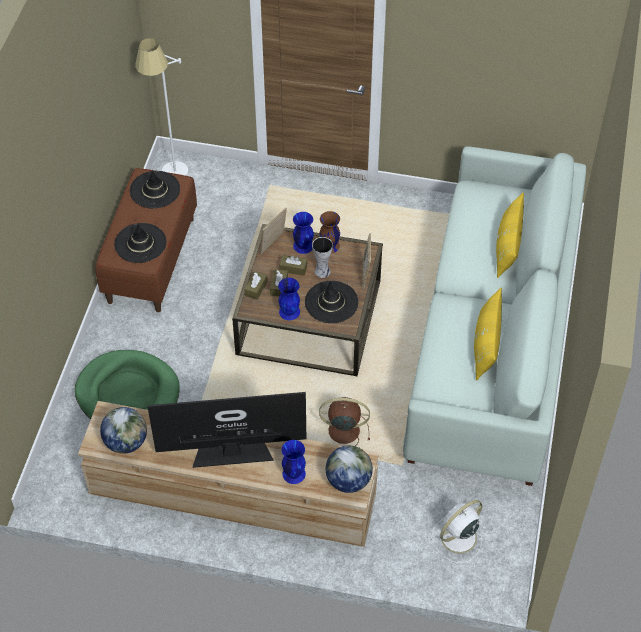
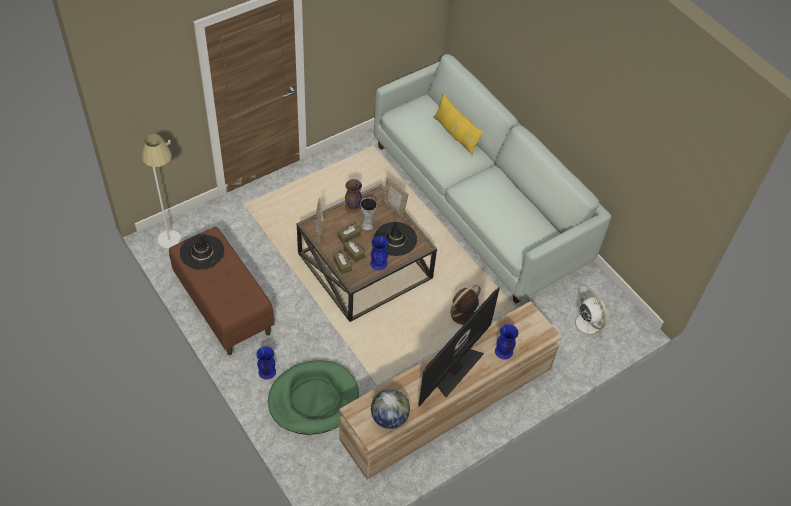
camera: 50 degrees left, 0 degrees up
black hat [114,223,167,263] -> none
blue vase [293,212,314,254] -> blue vase moved to [256,346,276,380]
globe [326,445,373,493] -> none
white fan [431,500,486,563] -> white fan turned 150 degrees clockwise [567,291,608,342]
yellow pillow [474,288,502,381] -> none

